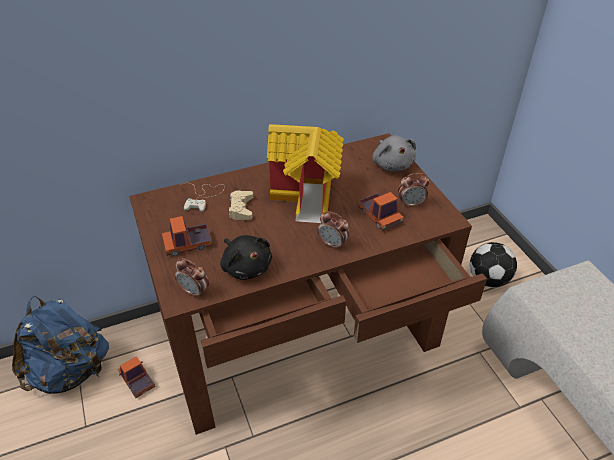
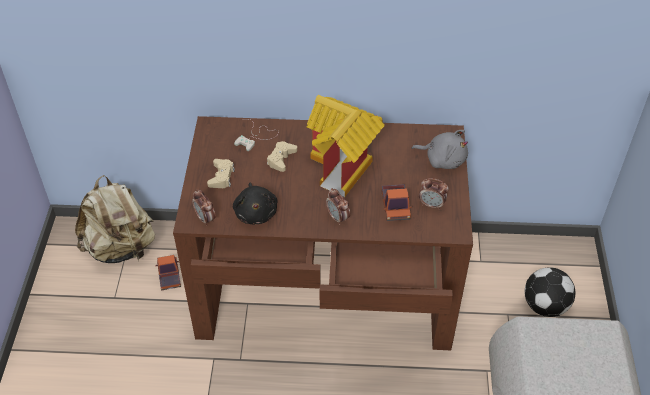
camera: 25 degrees right, 5 degrees up
blue backpack [12,296,109,394] -> beige backpack [75,175,155,263]
toy truck [162,216,213,256] -> beige game controller [207,159,235,188]
grey plush toy [373,136,416,171] -> grey plush toy turned 75 degrees counterclockwise [411,130,468,169]

